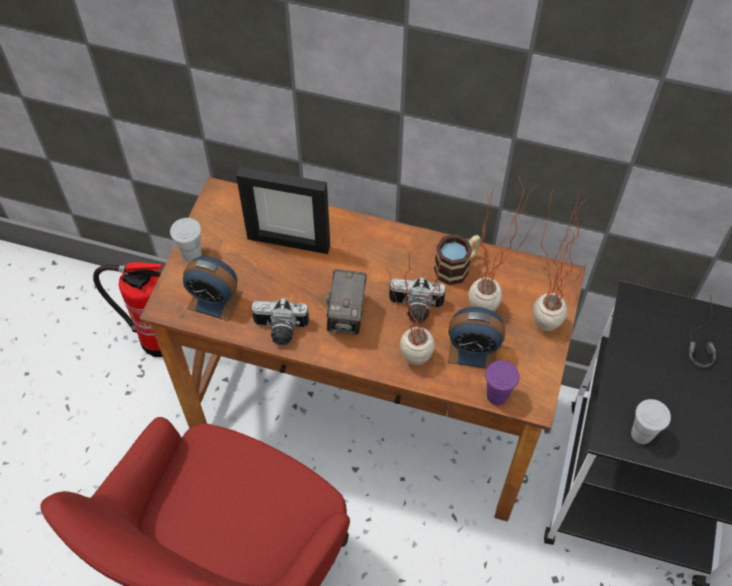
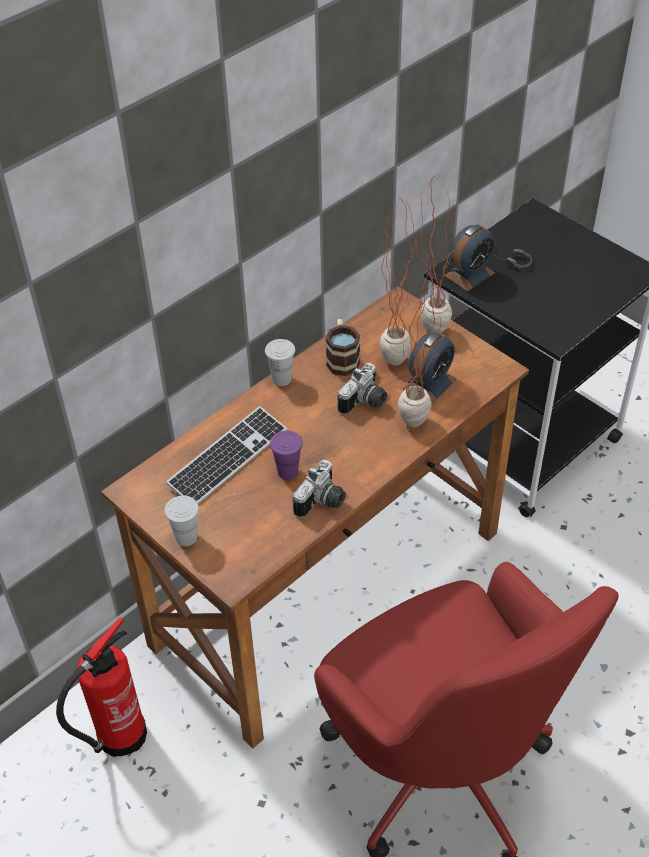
camera: 60 degrees left, 10 degrees down
alarm clock [183,256,243,321] -> alarm clock moved to [444,224,495,292]
picture frame [236,167,330,254] -> keyboard [166,406,287,504]
camera [326,269,367,335] -> none
purple cup [485,360,519,405] -> purple cup moved to [270,430,303,480]
white cup [631,399,671,444] -> white cup moved to [265,339,295,386]

